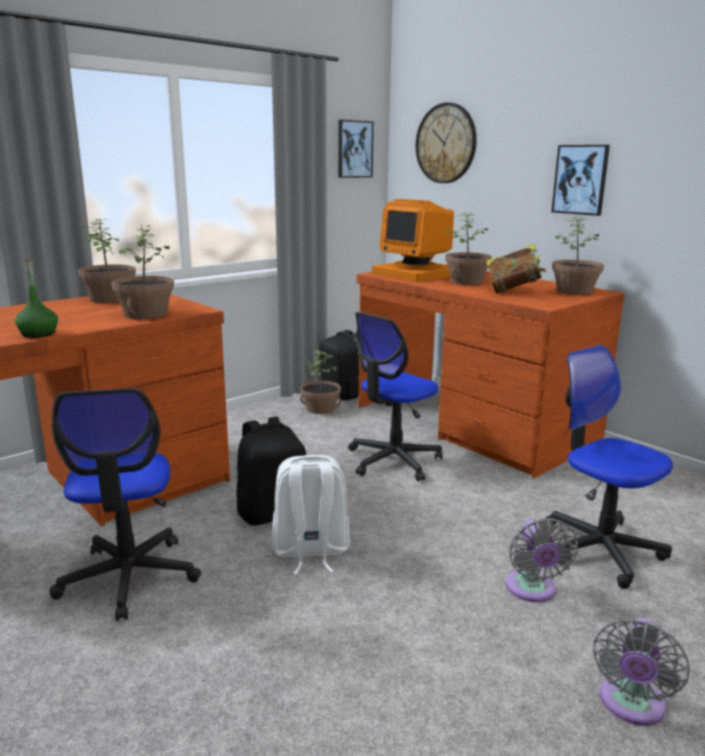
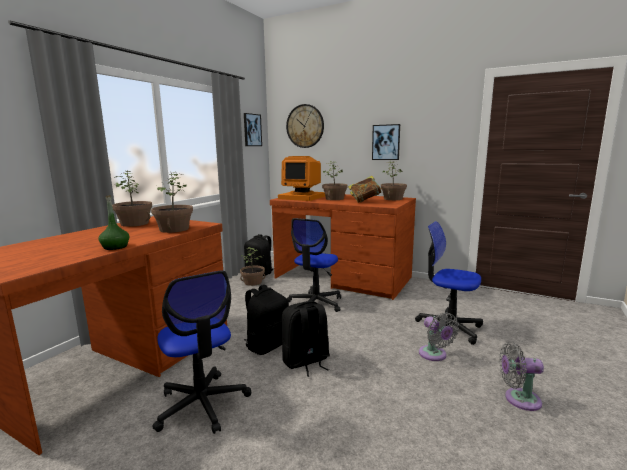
camera: 20 degrees left, 5 degrees down
white backpack [272,455,350,575] -> black backpack [282,301,330,377]
grey fan [593,618,690,726] -> grey fan turned 90 degrees clockwise [499,342,544,411]

